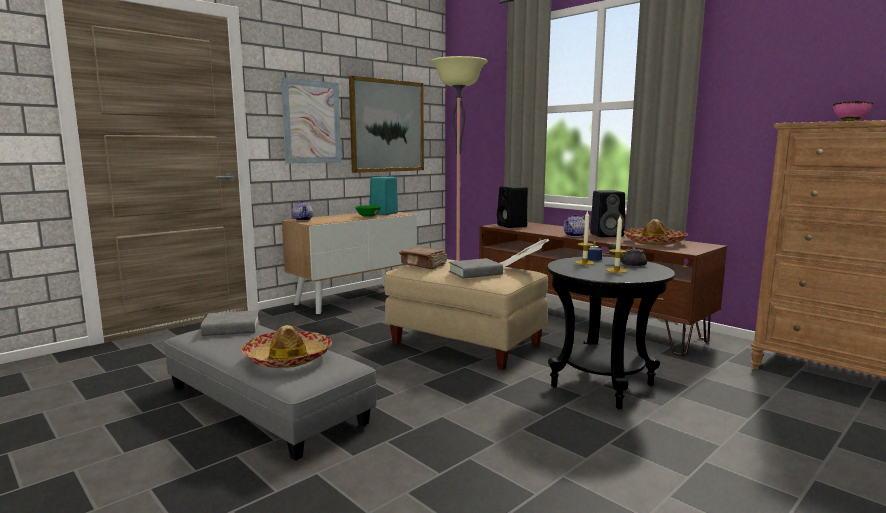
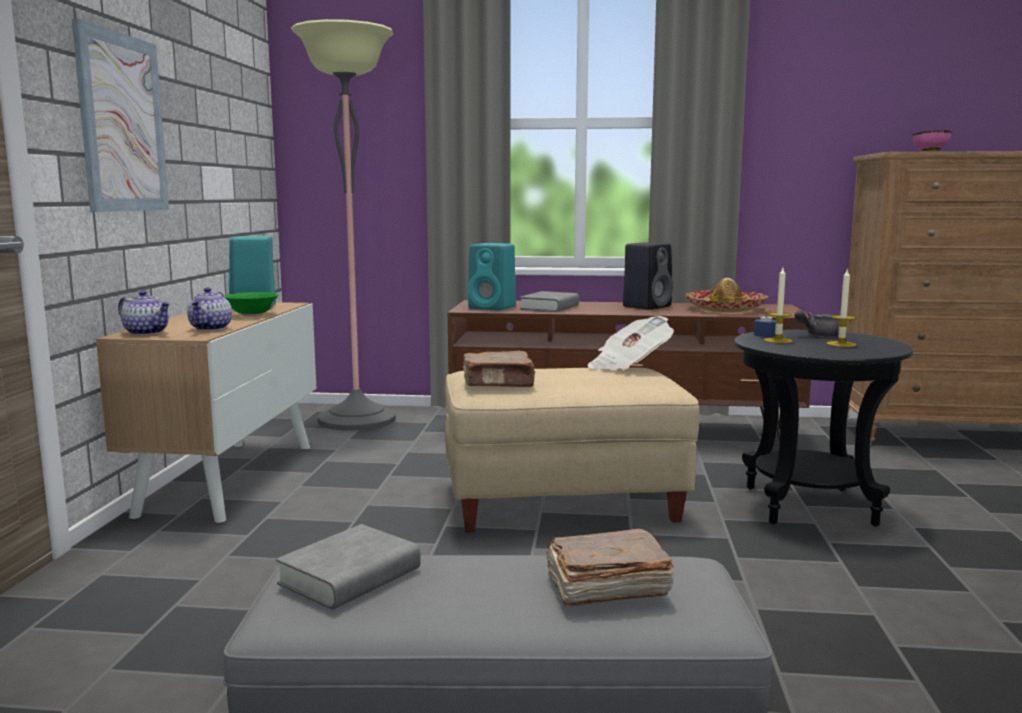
camera: 40 degrees left, 0 degrees up
hat [242,325,332,368] -> brown book [546,529,674,607]
picture [349,76,424,173] -> none
grey book [449,258,503,278] -> grey book moved to [520,291,579,312]
black speaker [497,186,528,228] -> turquoise speaker [468,243,516,310]
teapot [564,214,585,237] -> teapot moved to [187,287,232,331]

